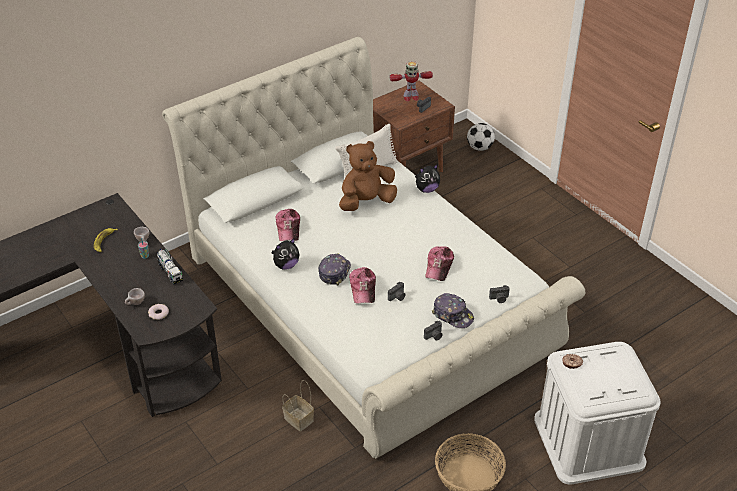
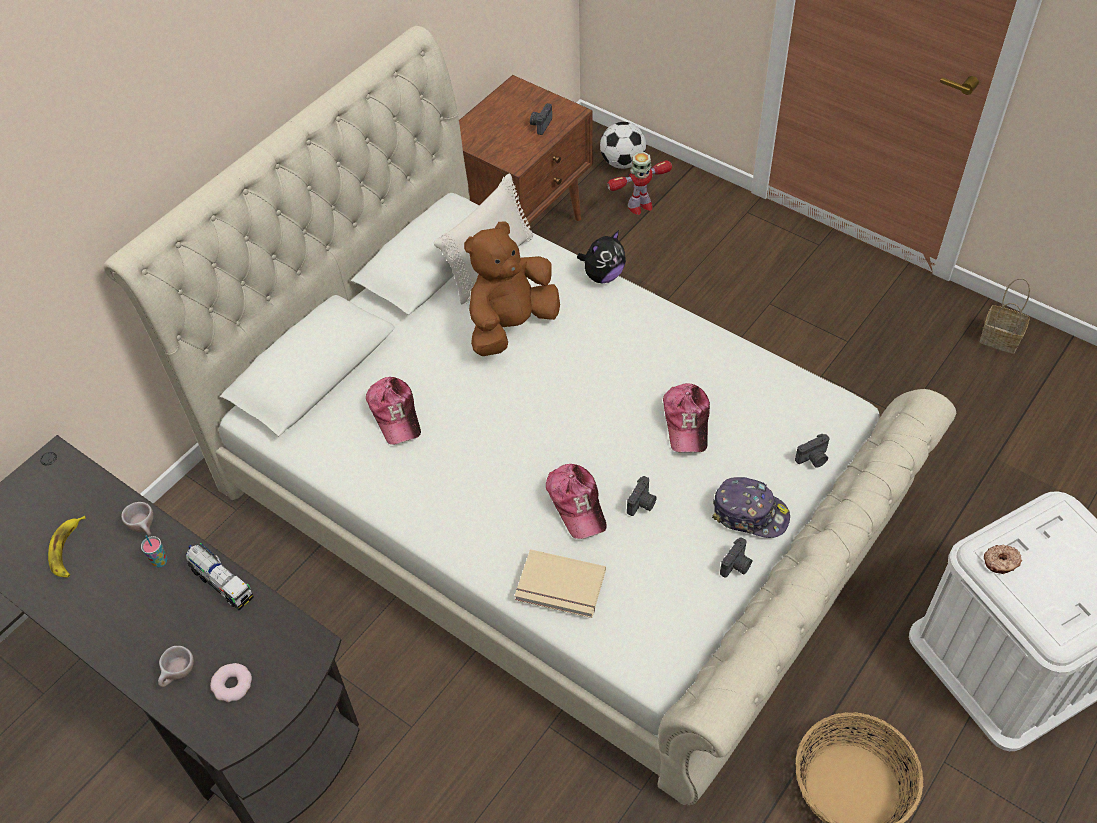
camera: 15 degrees left, 10 degrees up
plush toy [271,238,300,270] -> none
basket [282,380,314,431] -> basket moved to [980,278,1030,354]
cap [318,254,351,286] -> none
toy robot [390,61,433,101] -> toy robot moved to [607,152,672,215]
none -> beige book [515,549,606,618]

